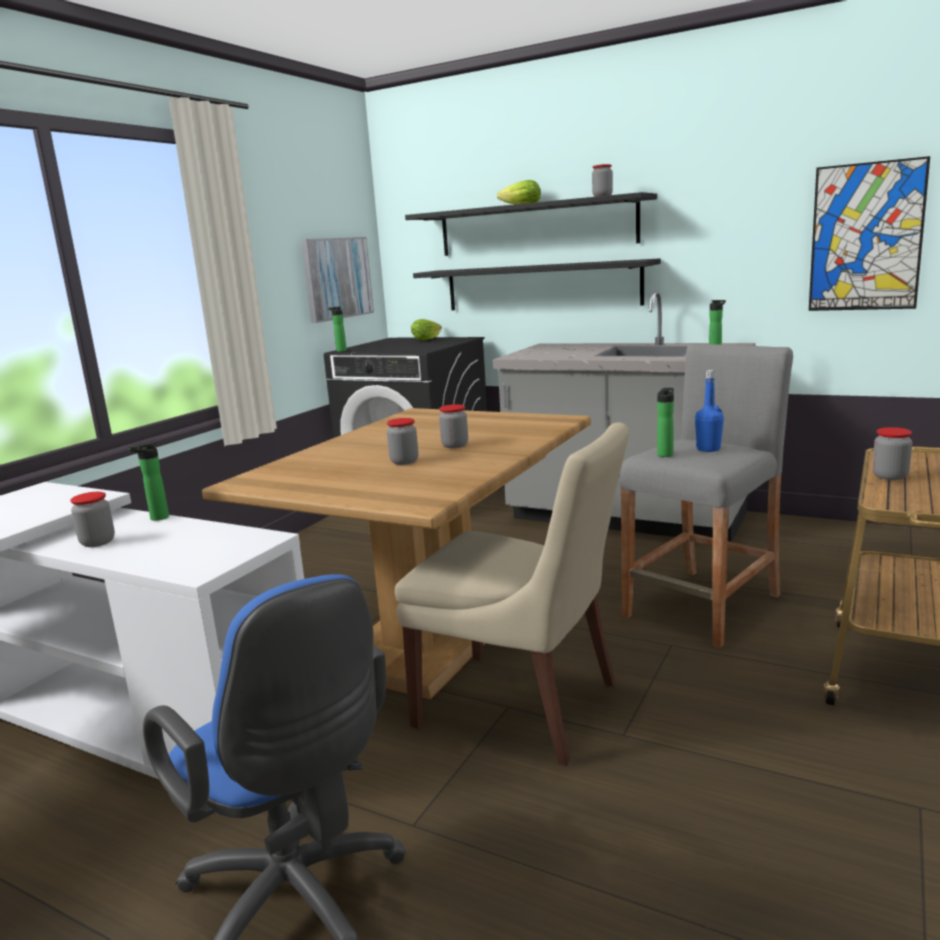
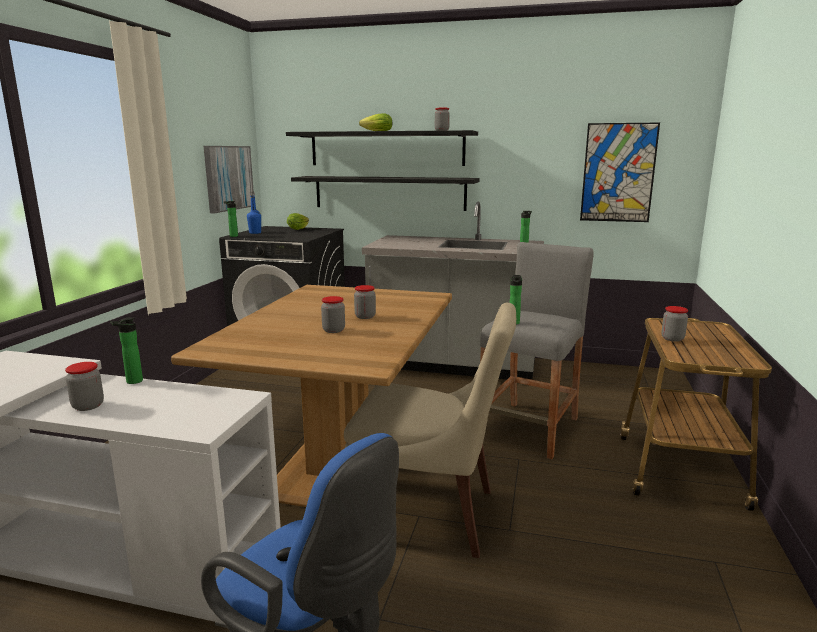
camera: 15 degrees left, 0 degrees up
blue bottle [695,370,724,452] -> blue bottle moved to [247,192,261,234]

